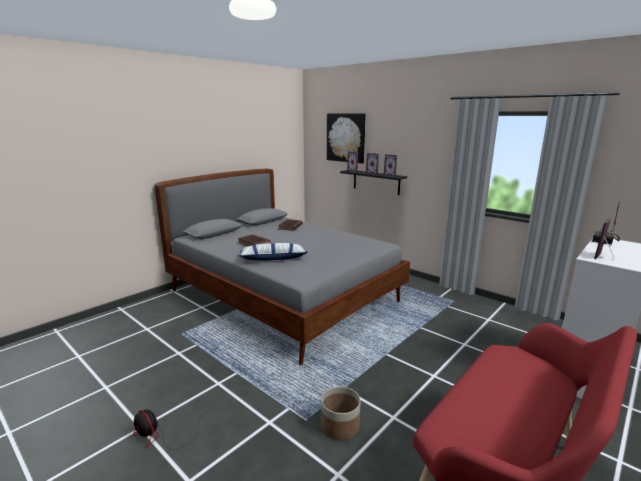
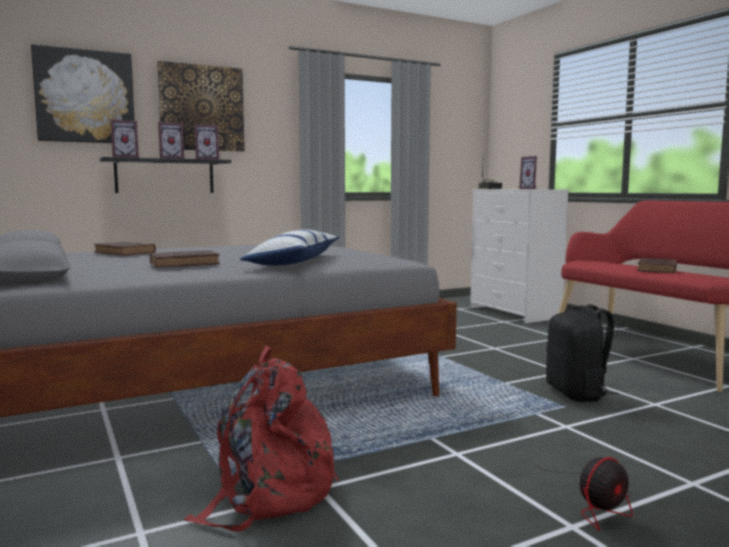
camera: 70 degrees left, 10 degrees down
planter [321,387,361,441] -> black backpack [546,304,619,402]
none -> picture [157,61,245,152]
none -> red backpack [184,346,339,531]
none -> brown book [637,258,677,273]

